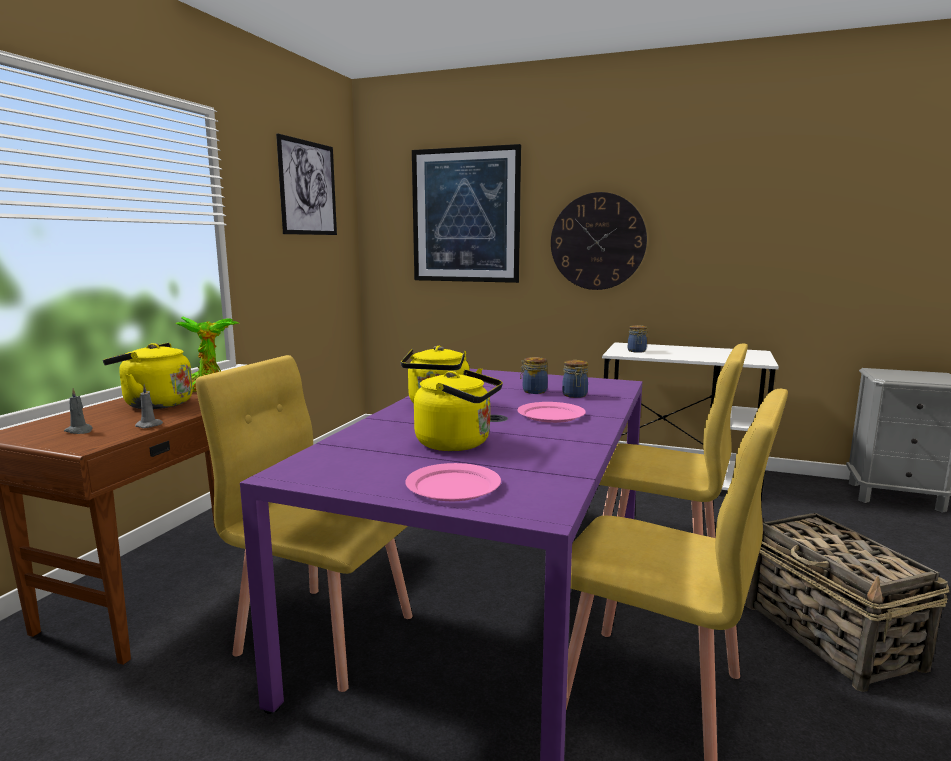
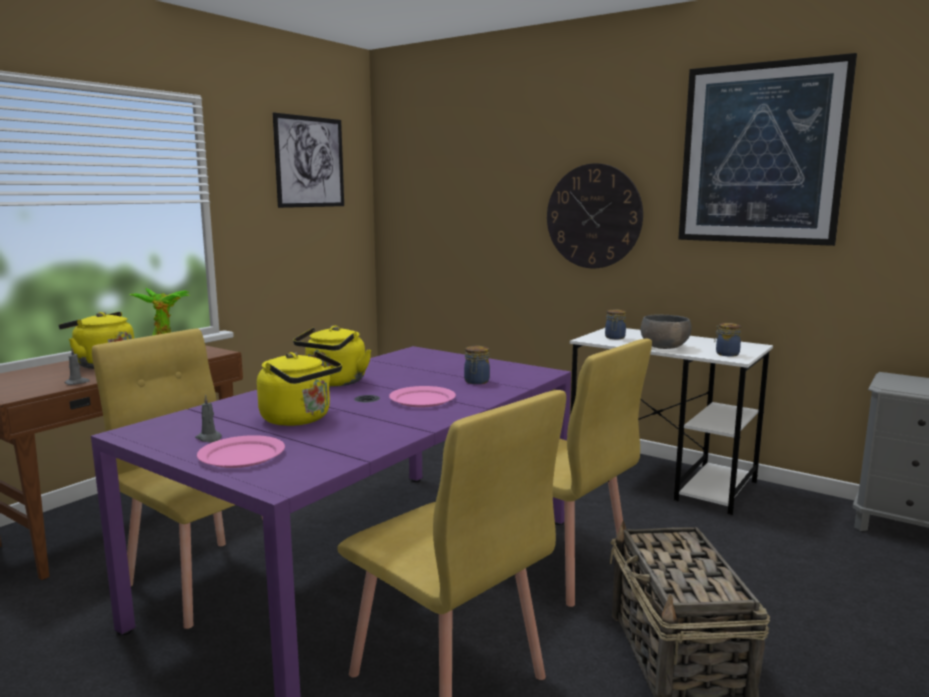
camera: 15 degrees right, 0 degrees up
grey candle [64,388,93,434] -> grey candle moved to [195,394,222,442]
picture [412,144,521,283] -> picture moved to [678,53,857,246]
jar [520,357,548,394] -> jar moved to [714,323,741,357]
none -> grey bowl [641,315,692,349]

